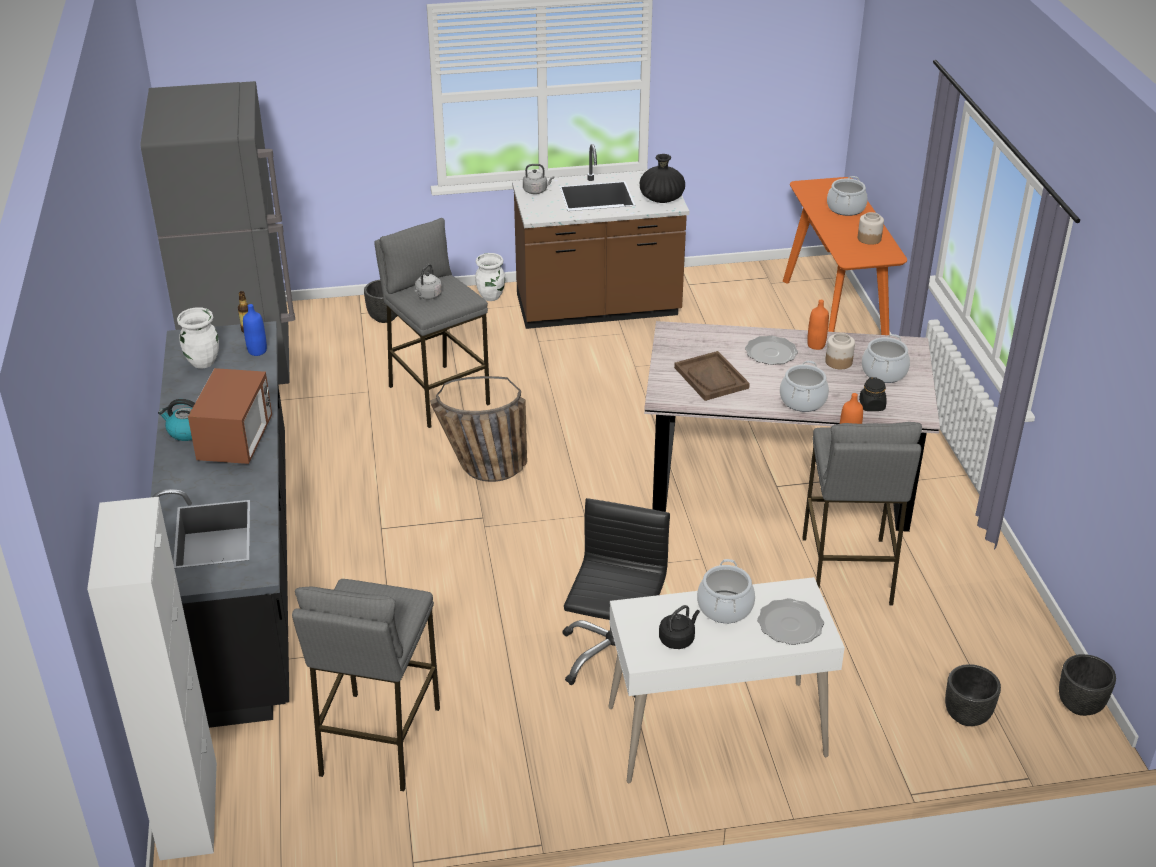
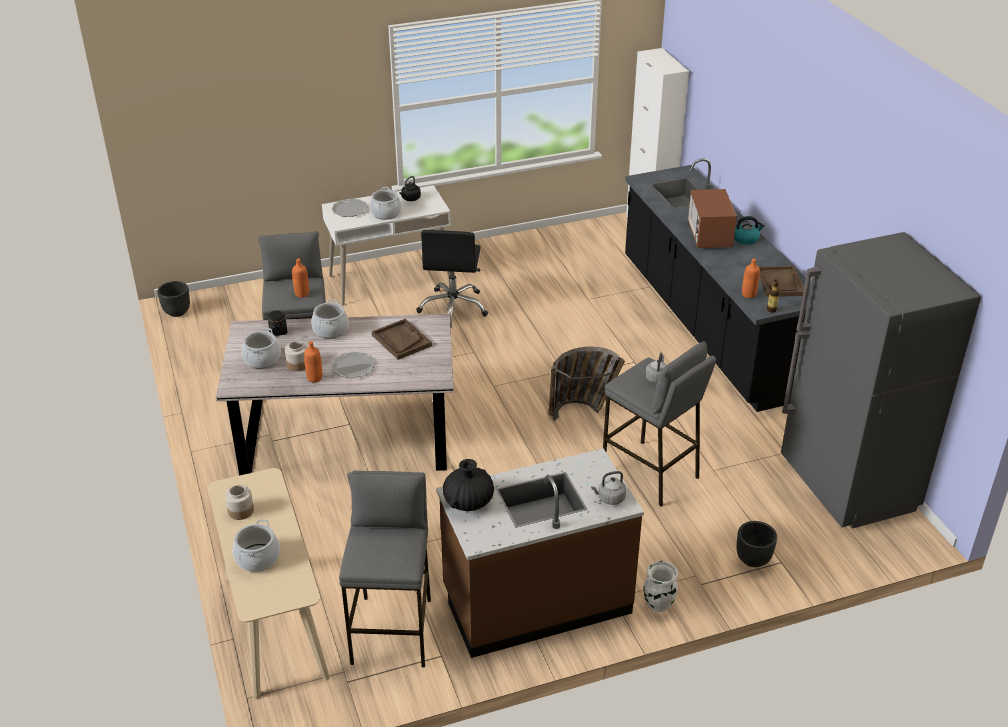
camera: 170 degrees right, 0 degrees up
white vase [177,307,219,368] -> brown tray [758,266,804,297]
blue bottle [243,304,267,356] -> orange bottle [742,258,760,298]
grey stool [292,579,440,791] -> grey stool moved to [339,471,431,667]
orange console table [783,177,907,335] -> beige console table [208,468,330,699]
black planter [945,664,1001,726] -> none

